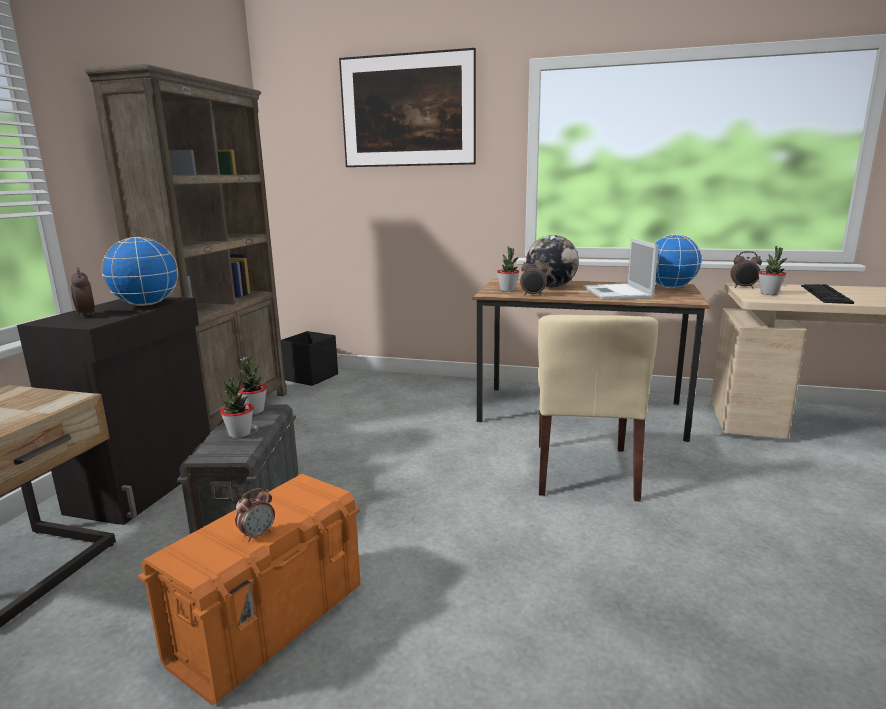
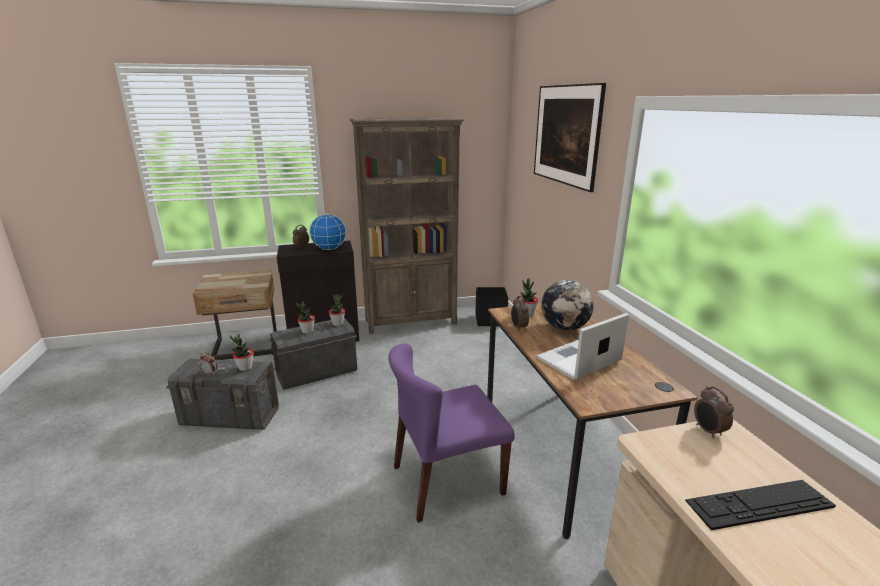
camera: 60 degrees right, 5 degrees up
orange storage box [138,474,360,706] -> grey storage box [166,359,279,430]
beige chair [538,315,658,501] -> purple chair [388,343,515,523]
globe [654,234,702,288] -> none
potted plant [758,246,788,295] -> potted plant moved to [230,334,254,371]

